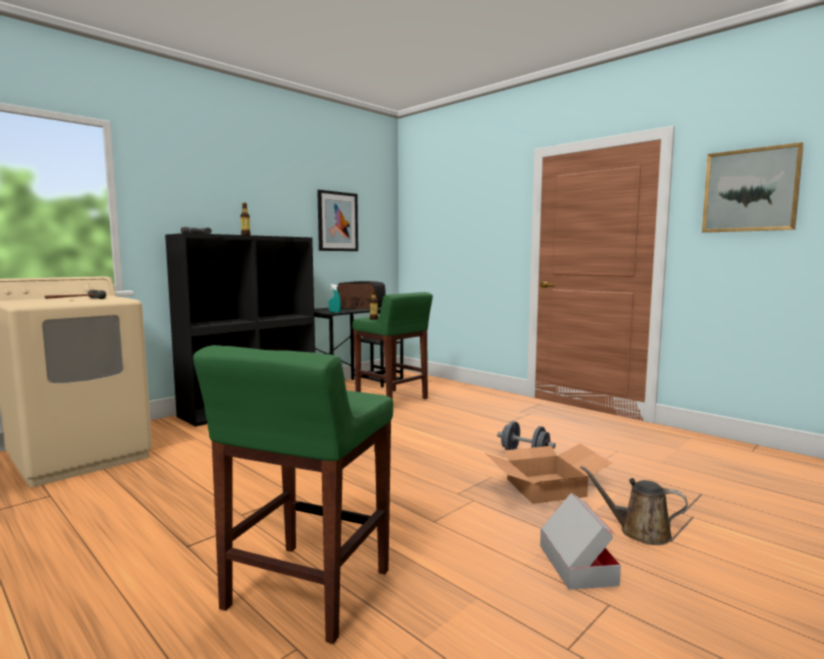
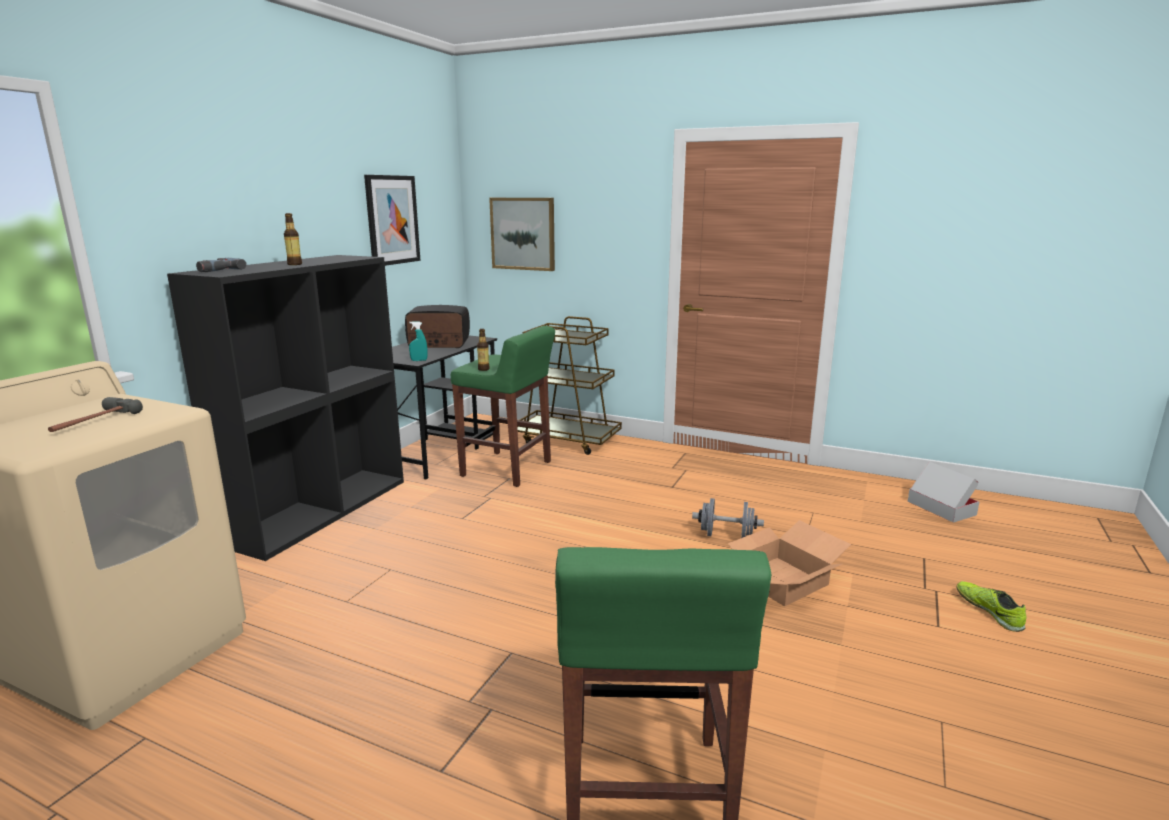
camera: 20 degrees left, 10 degrees up
cardboard box [540,493,621,590] -> cardboard box moved to [908,461,979,523]
brown watering can [580,466,688,545] -> none
picture [702,142,804,233] -> picture moved to [489,198,555,271]
none -> brown cart [517,316,622,455]
none -> shoe [956,581,1026,632]

